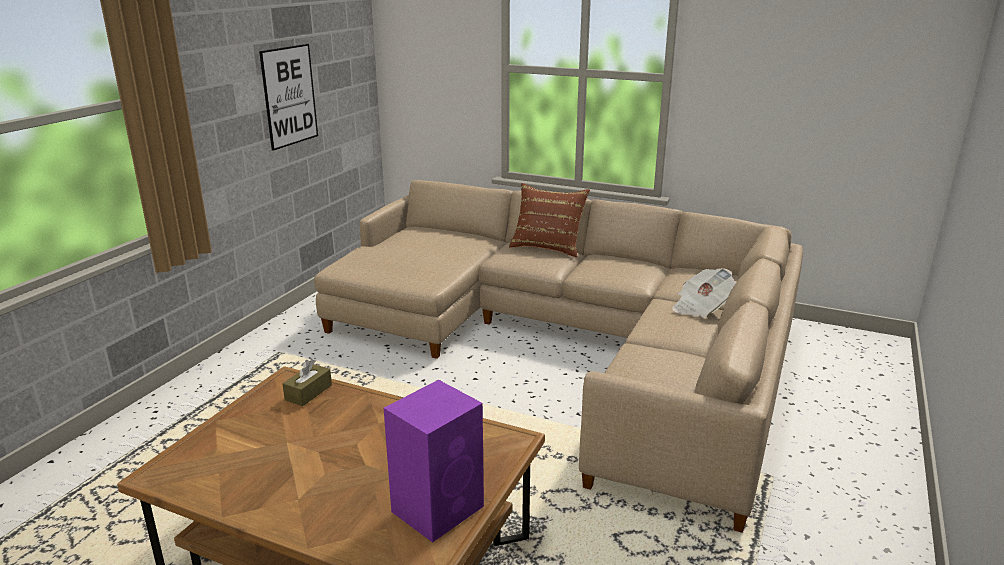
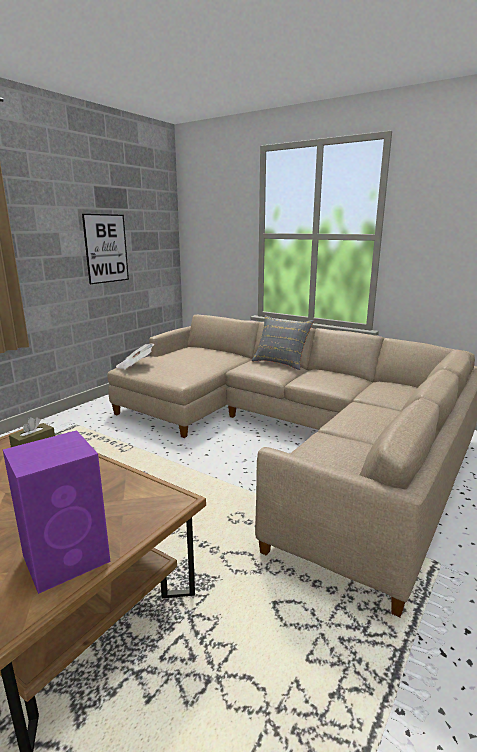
camera: 10 degrees right, 5 degrees down
brown pillow [509,183,590,257] -> grey pillow [252,315,314,370]
newspaper [672,268,736,318] -> newspaper moved to [116,343,154,370]

